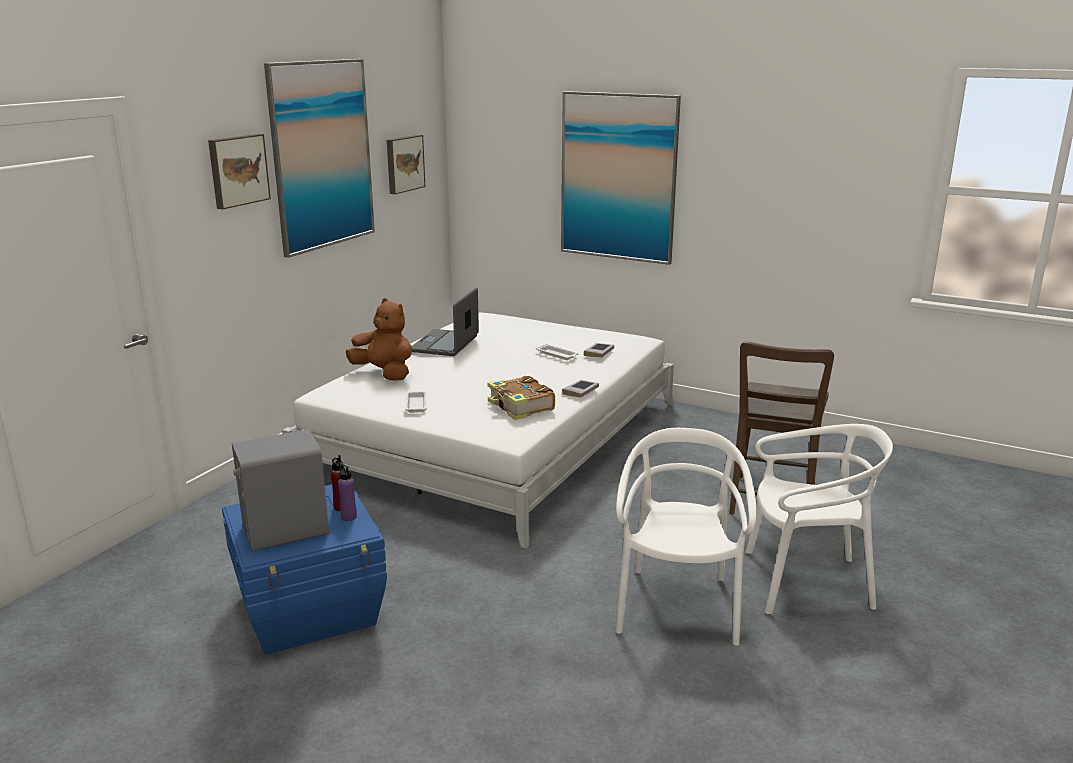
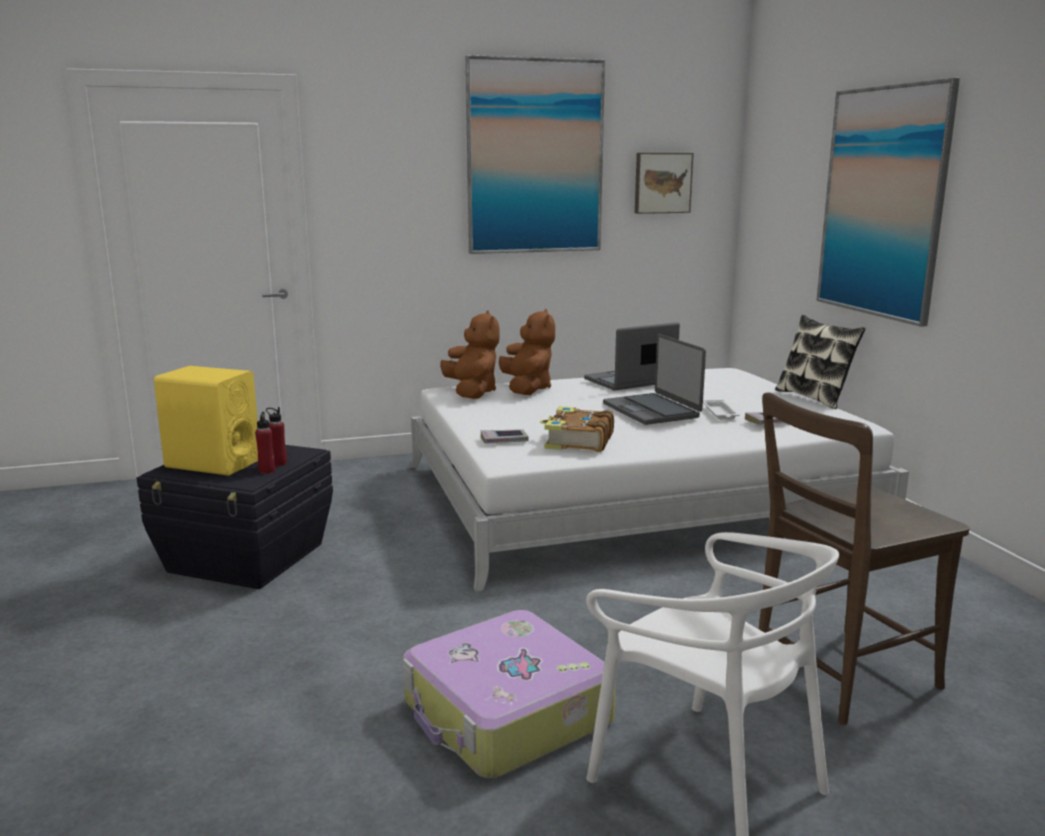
camera: 45 degrees right, 5 degrees down
picture [208,134,271,209] -> none
blue storage box [222,485,387,655] -> black storage box [136,445,333,589]
grey speaker [232,429,329,552] -> yellow speaker [154,366,258,476]
purple bottle [338,463,357,521] -> red bottle [255,412,275,474]
white tray [405,391,427,413] -> none
book [562,380,599,397] -> book moved to [481,429,529,444]
white chair [616,428,756,646] -> suitcase [403,610,616,779]
none -> brown plush toy [440,311,499,399]
none -> laptop [603,334,706,425]
none -> pillow [775,315,865,409]

